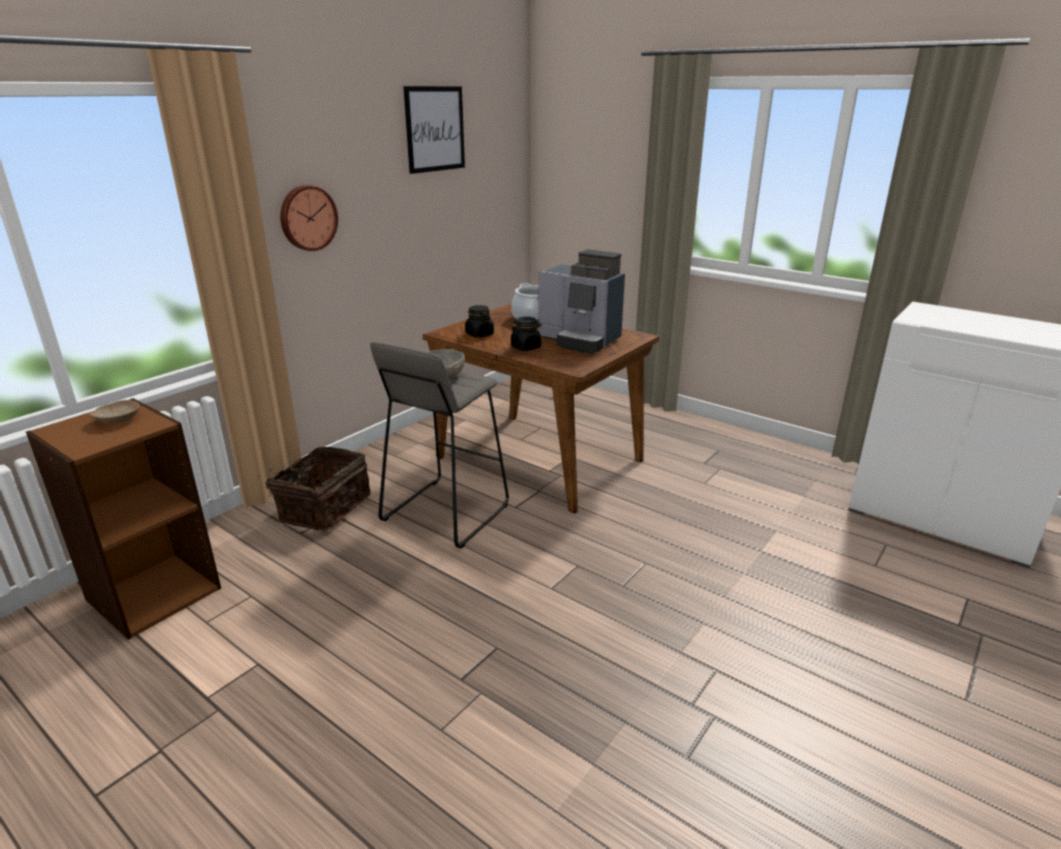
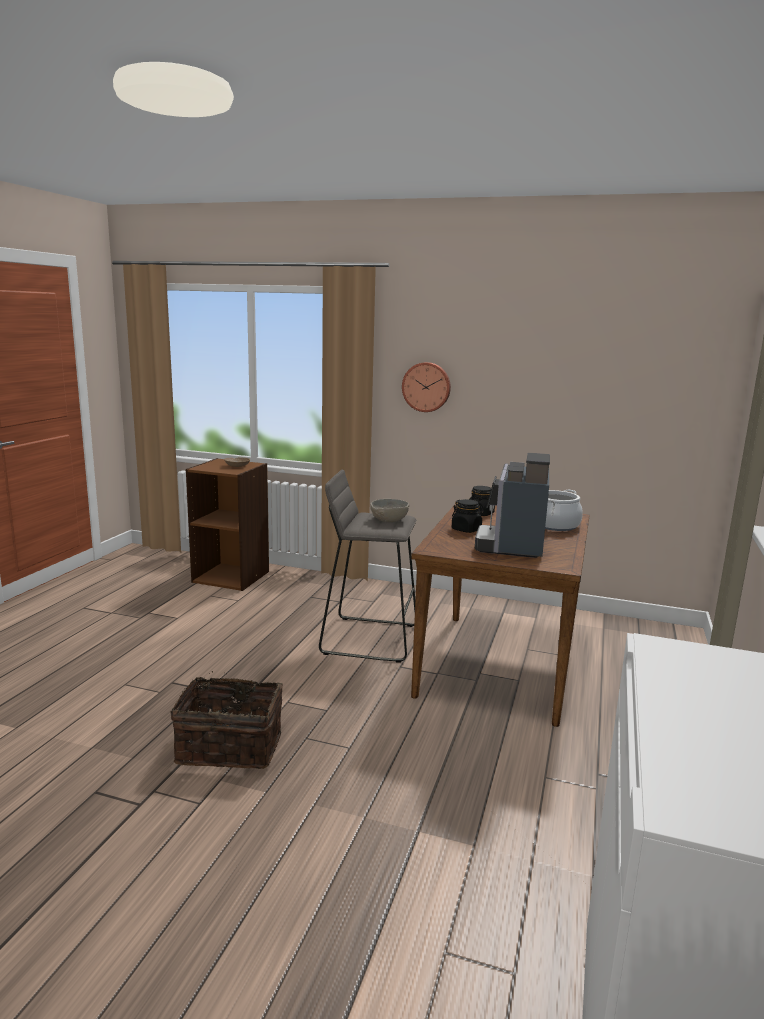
camera: 70 degrees right, 10 degrees down
basket [258,447,371,531] -> basket moved to [170,671,283,769]
picture [403,86,465,174] -> none

